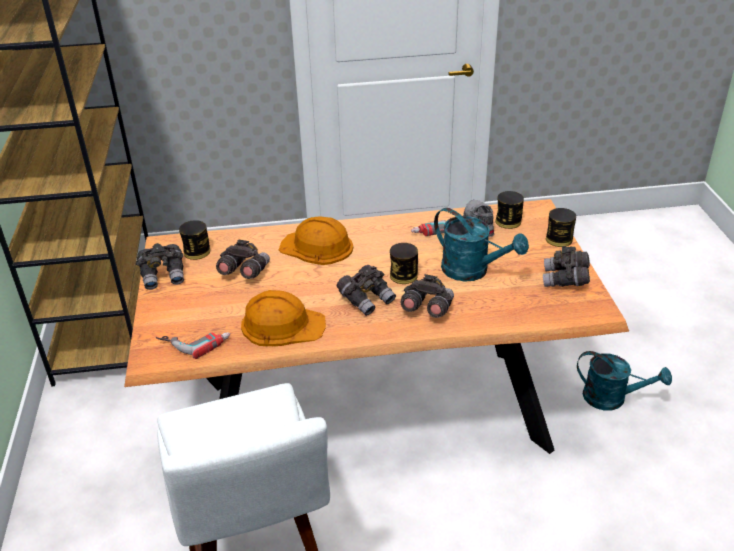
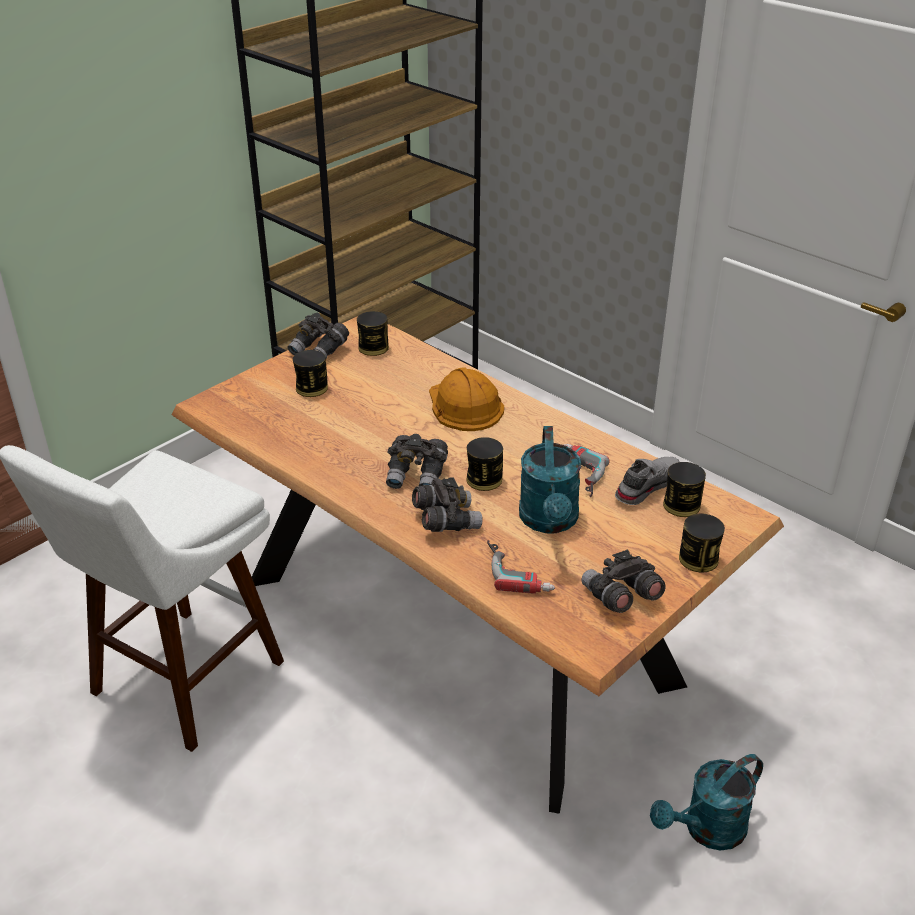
camera: 50 degrees right, 0 degrees up
power drill [156,332,230,359] -> power drill moved to [487,540,555,594]
grey binoculars [216,240,270,279] -> none
orange hard hat [241,290,326,346] -> none
turquoise watering can [577,351,672,410] -> turquoise watering can turned 75 degrees clockwise [650,754,763,851]
none -> can [293,350,328,397]

